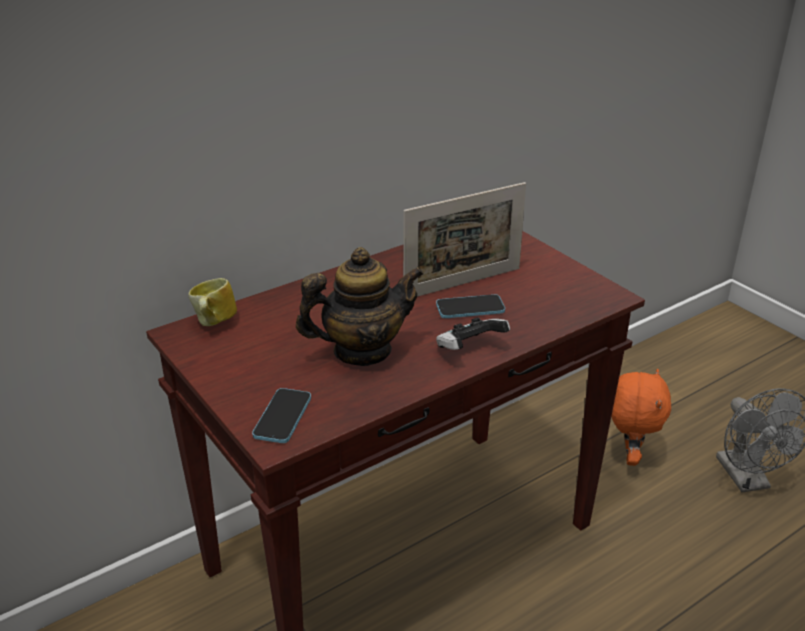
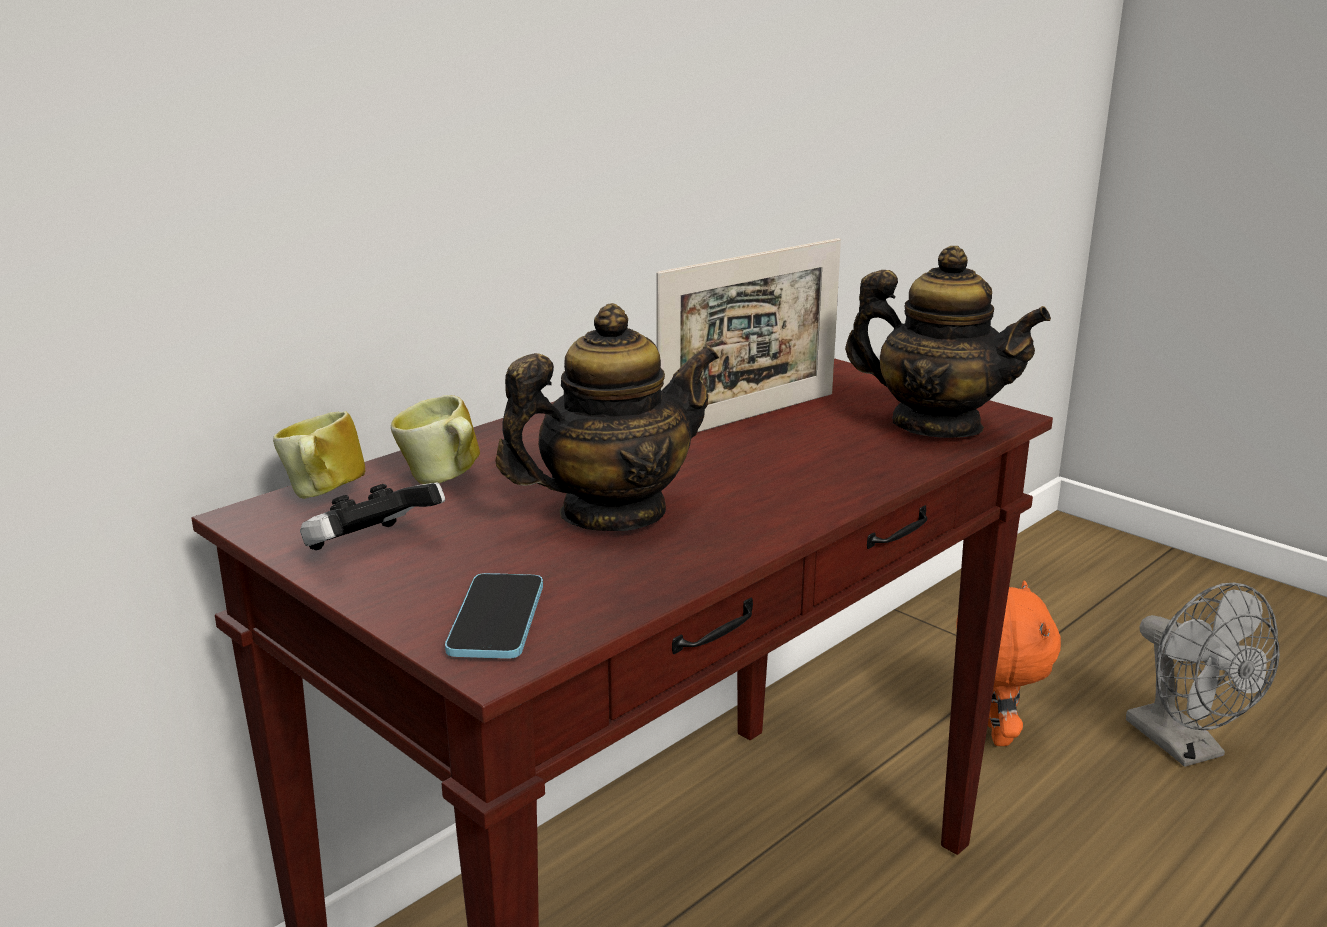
camera: 10 degrees left, 10 degrees down
phone [436,294,505,318] -> none
game controller [436,317,510,350] -> game controller moved to [300,482,445,551]
none -> mug [391,395,480,484]
none -> teapot [845,246,1051,438]

